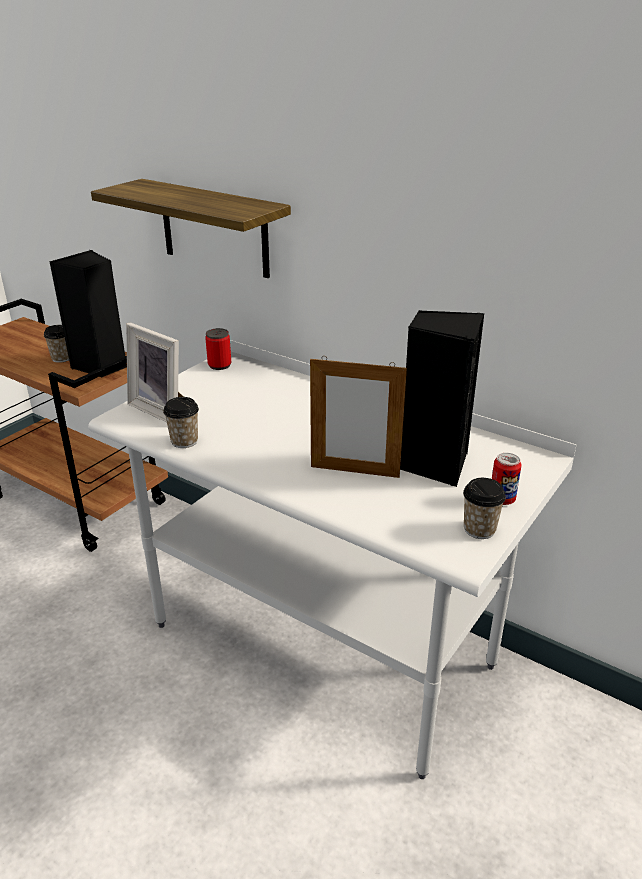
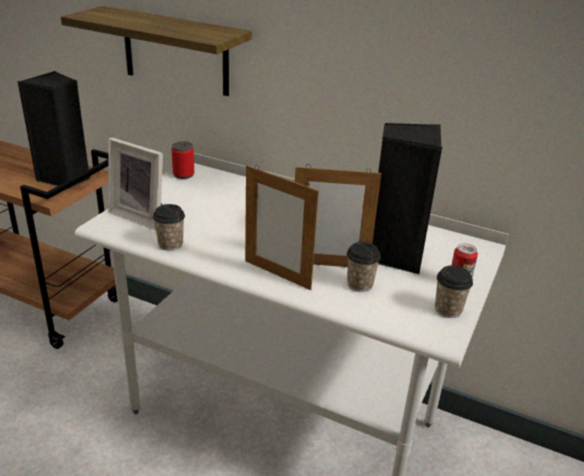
camera: 10 degrees left, 0 degrees up
cup [44,325,69,363] -> cup moved to [347,242,381,292]
none -> picture frame [245,165,319,290]

